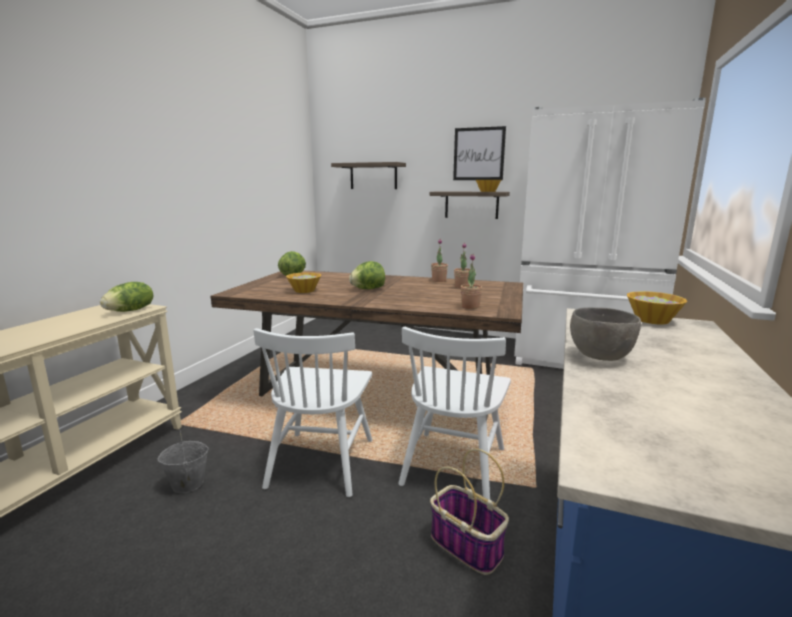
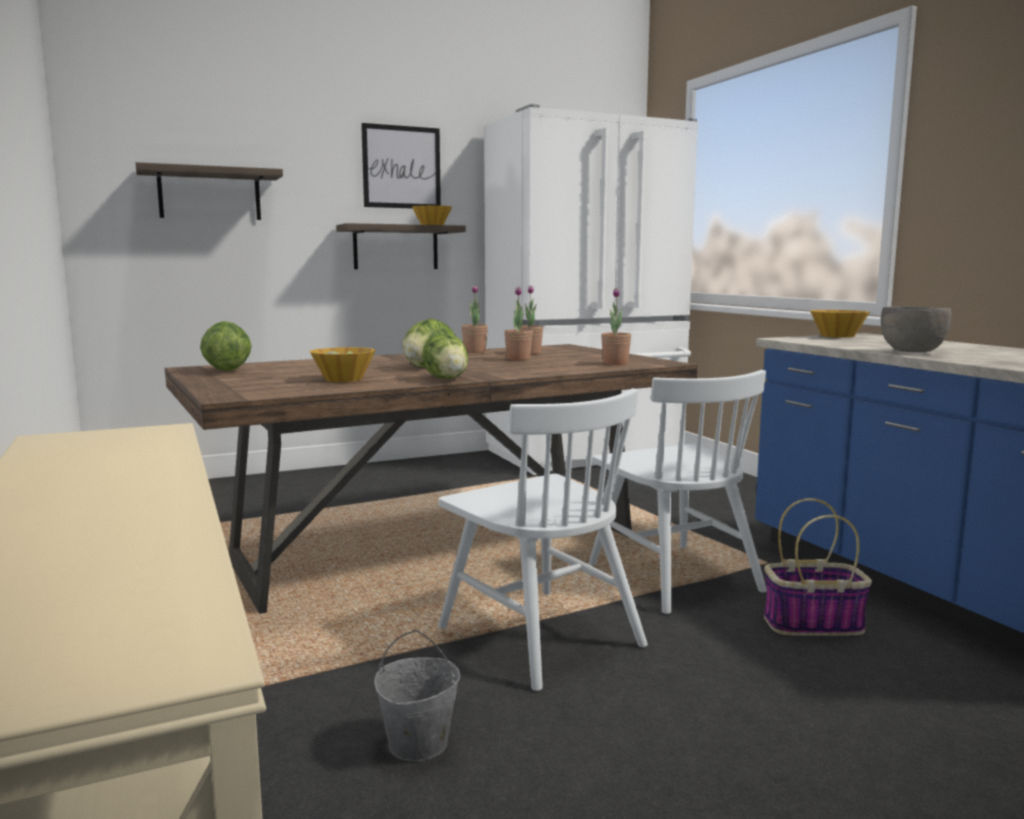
camera: 45 degrees left, 5 degrees down
lettuce [100,282,154,312] -> lettuce moved to [422,334,468,379]
none -> potted plant [504,287,533,360]

